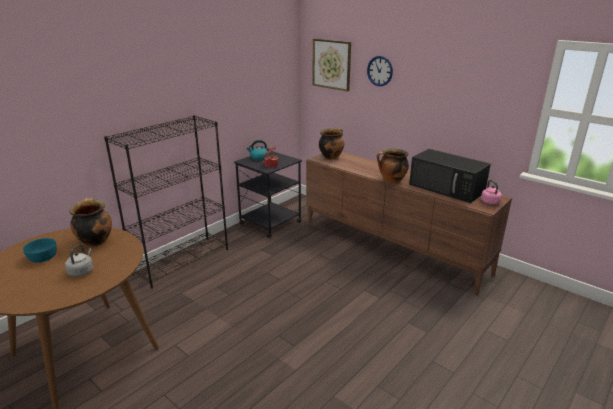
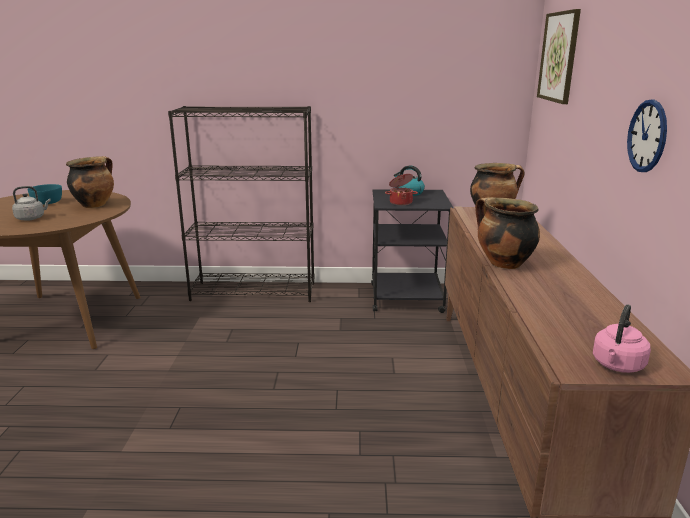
camera: 50 degrees right, 5 degrees down
wall clock [367,56,393,86] -> wall clock moved to [627,100,667,172]
black microwave [409,149,491,203] -> none

